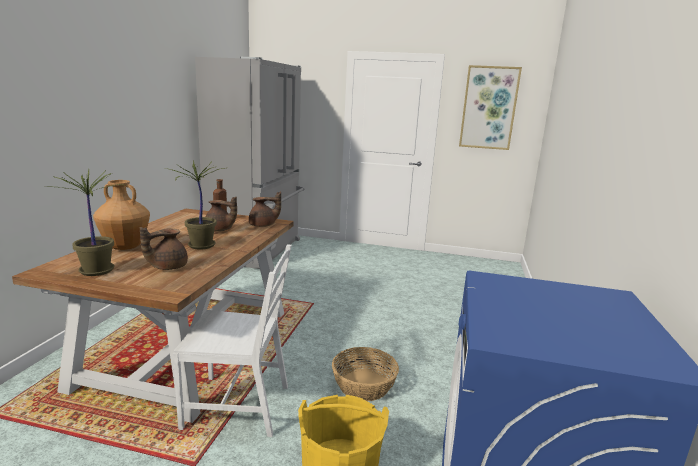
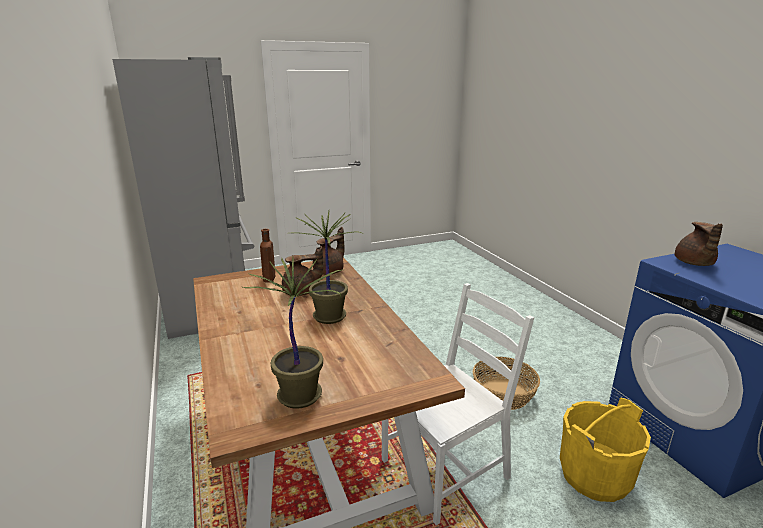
camera: 35 degrees left, 5 degrees up
brown vase [93,180,150,250] -> none
brown teapot [140,227,188,270] -> brown teapot moved to [675,222,723,266]
picture [459,65,522,150] -> none

